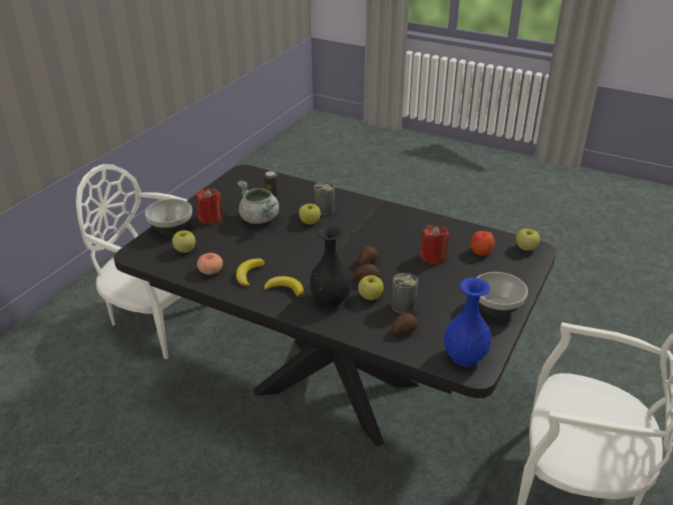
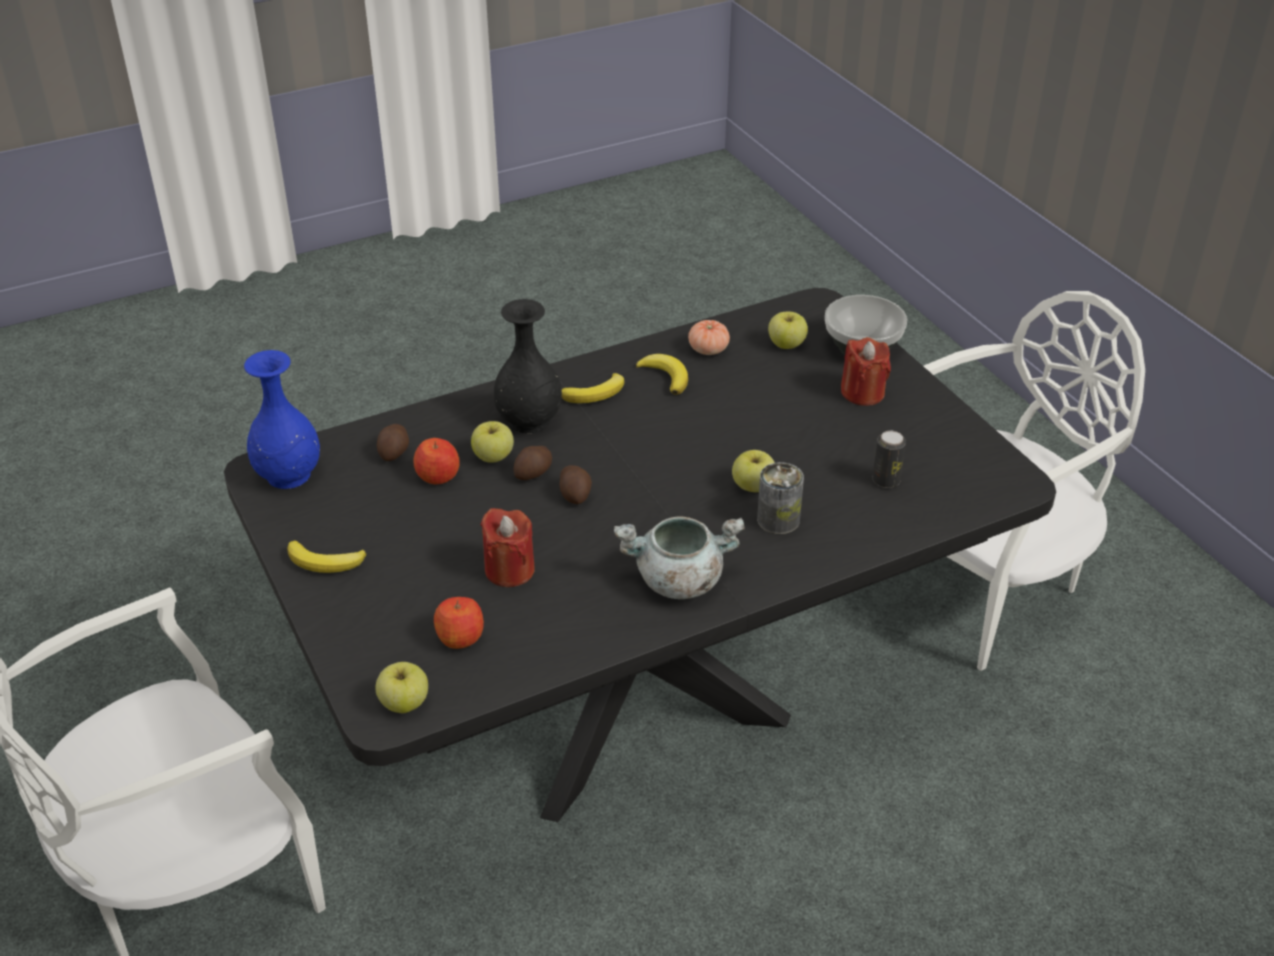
camera: 125 degrees right, 5 degrees up
grey cooking pot [237,181,279,224] -> grey cooking pot moved to [614,516,744,599]
can [392,273,418,314] -> apple [414,438,460,484]
bowl [476,272,528,317] -> banana [287,540,366,573]

